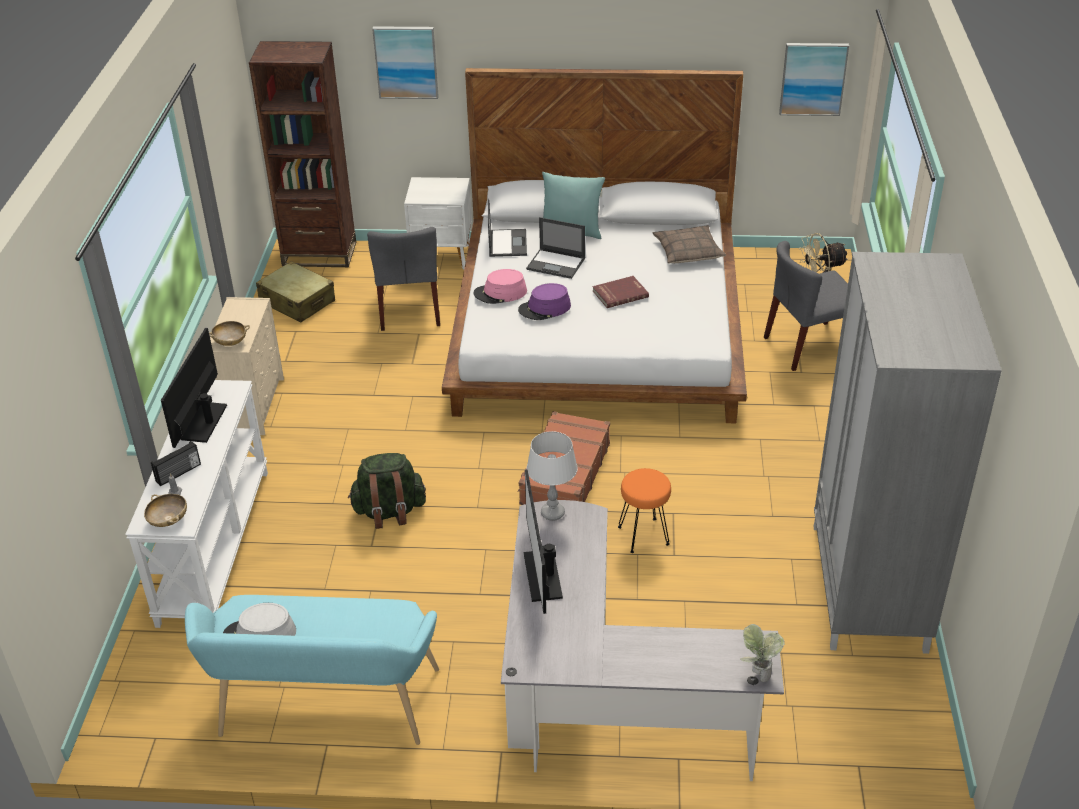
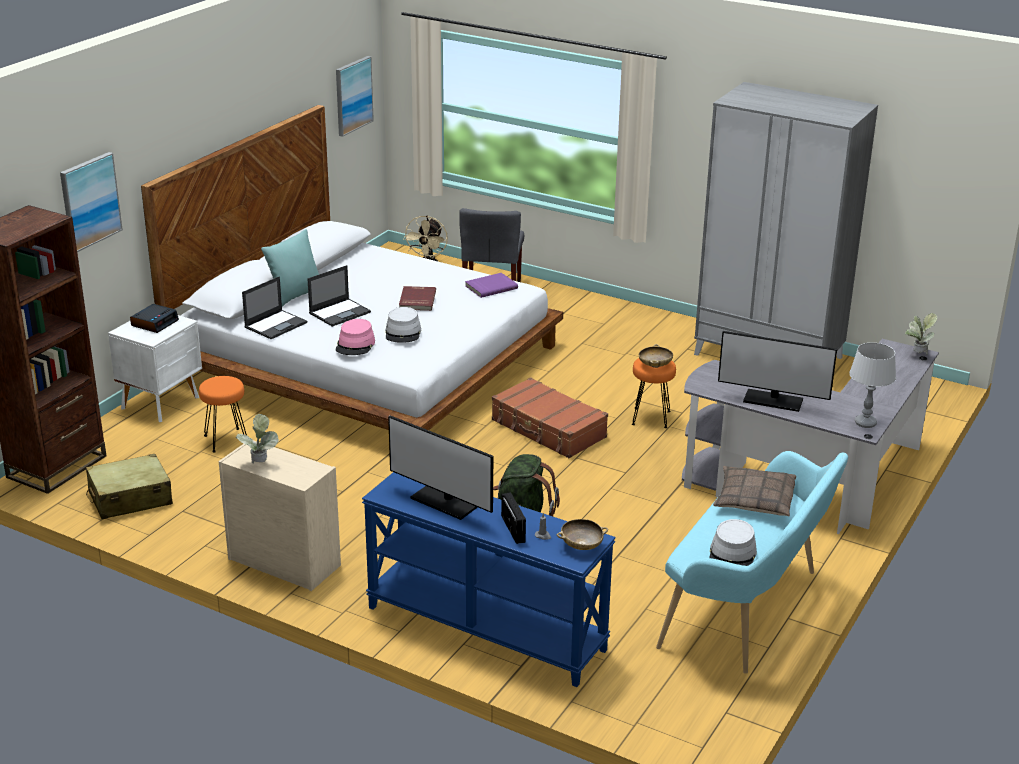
camera: 65 degrees left, 10 degrees down
white console table [125,380,268,628] -> blue console table [362,472,616,687]
beige bowl [209,321,250,346] -> beige bowl moved to [639,344,673,368]
grey chair [367,227,440,331] -> orange stool [199,376,247,452]
laptop [488,199,527,257] -> laptop turned 105 degrees clockwise [242,276,307,339]
purple hat [518,283,571,320] -> grey hat [385,307,422,343]
grey table lamp [527,431,578,521] -> grey table lamp moved to [849,343,896,428]
pillow [652,225,726,264] -> pillow moved to [713,466,796,516]
none -> alarm clock [130,304,179,333]
none -> potted plant [236,414,279,464]
none -> purple book [465,273,518,298]

